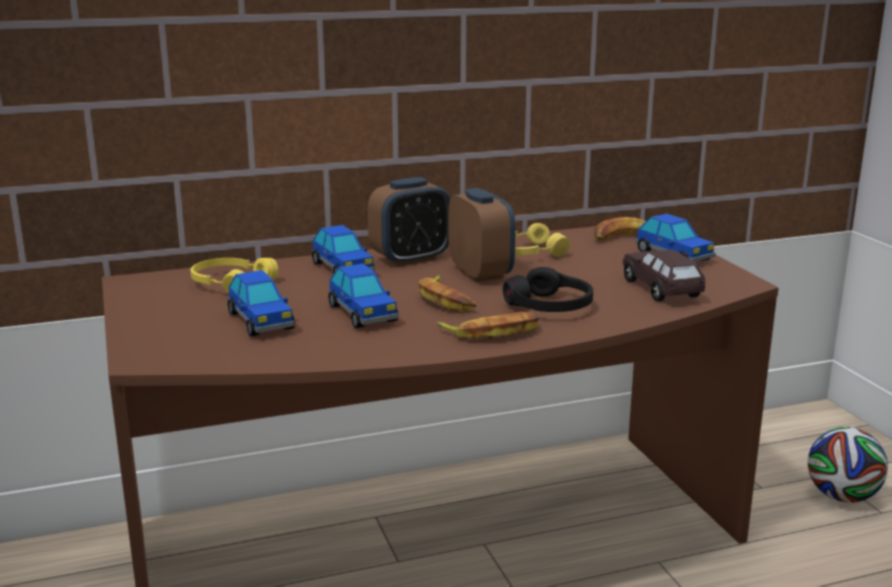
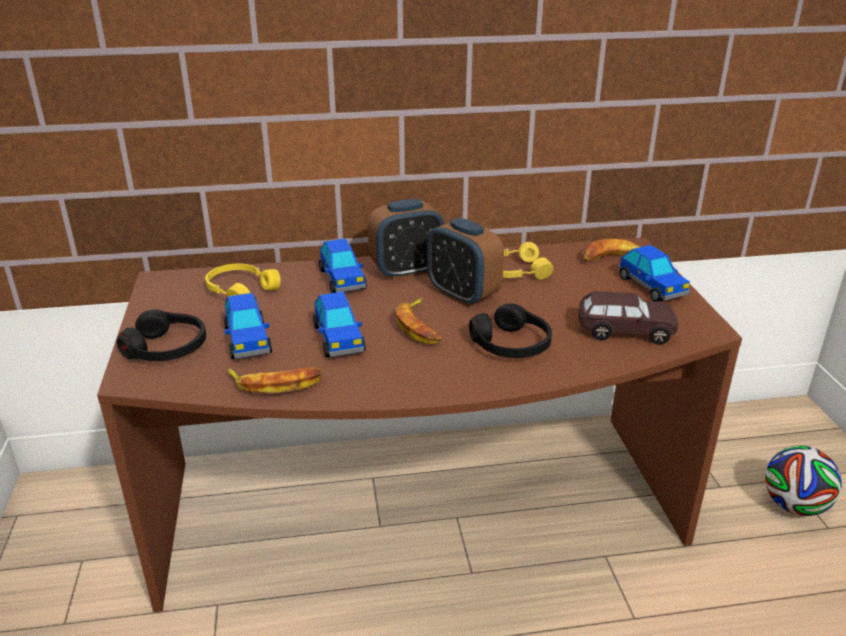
camera: 10 degrees right, 10 degrees up
banana [436,312,539,340] -> banana moved to [227,367,322,394]
alarm clock [449,188,516,282] -> alarm clock turned 150 degrees clockwise [427,218,504,307]
brown toy car [623,250,705,302] -> brown toy car turned 105 degrees clockwise [578,291,678,345]
none -> black headphones [117,309,206,361]

